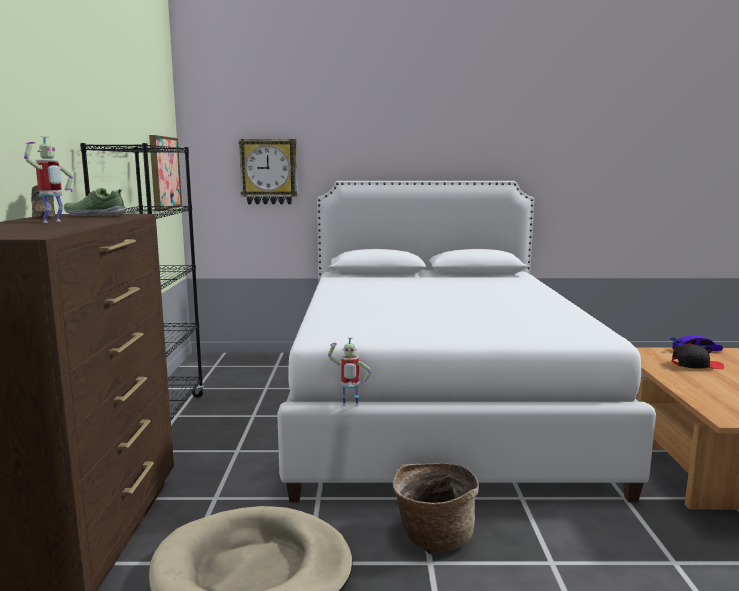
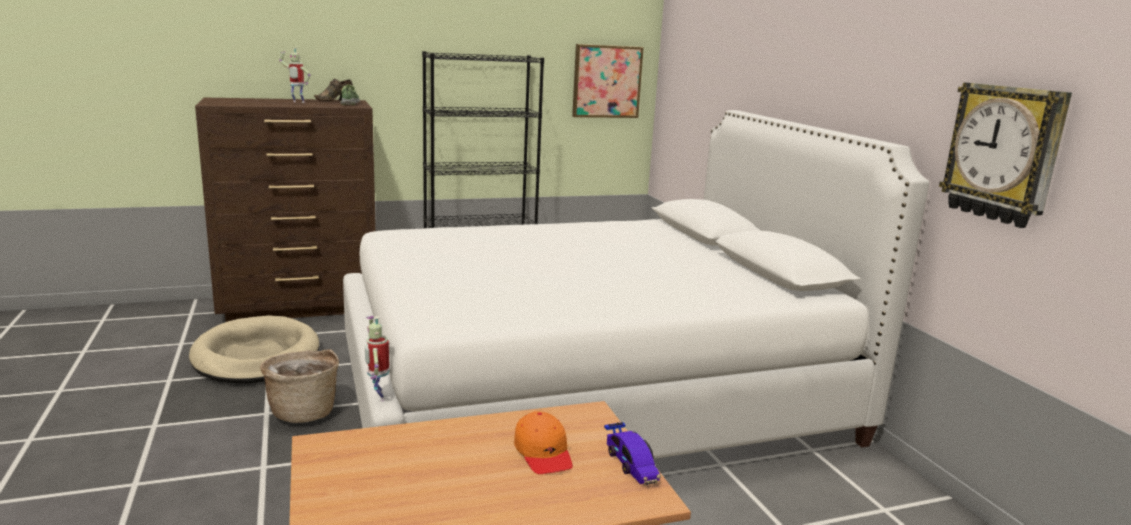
camera: 70 degrees right, 5 degrees up
wall clock [239,139,298,204] -> wall clock moved to [939,82,1072,228]
toy robot [328,337,371,406] -> toy robot moved to [365,316,389,401]
black cap [672,343,724,369] -> orange cap [514,411,573,474]

